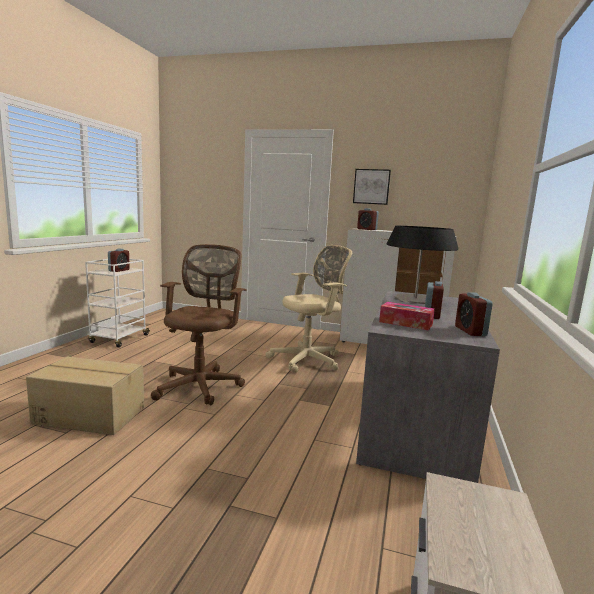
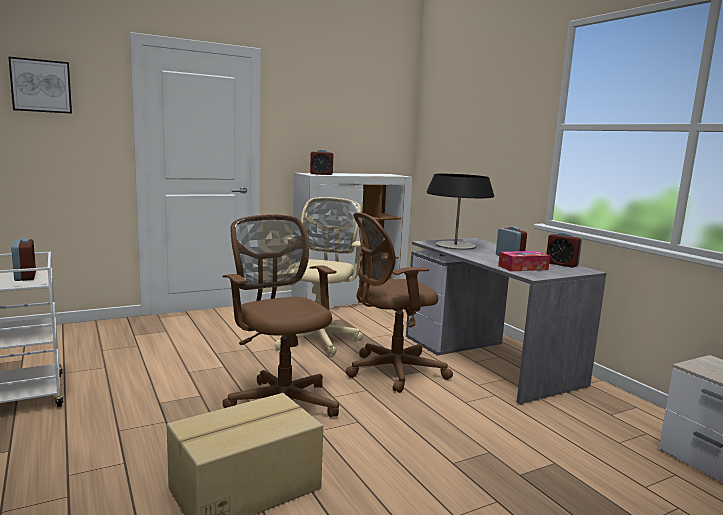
camera: 45 degrees left, 0 degrees up
picture [353,169,391,205] -> picture moved to [8,57,72,114]
none -> brown office chair [346,212,453,393]

